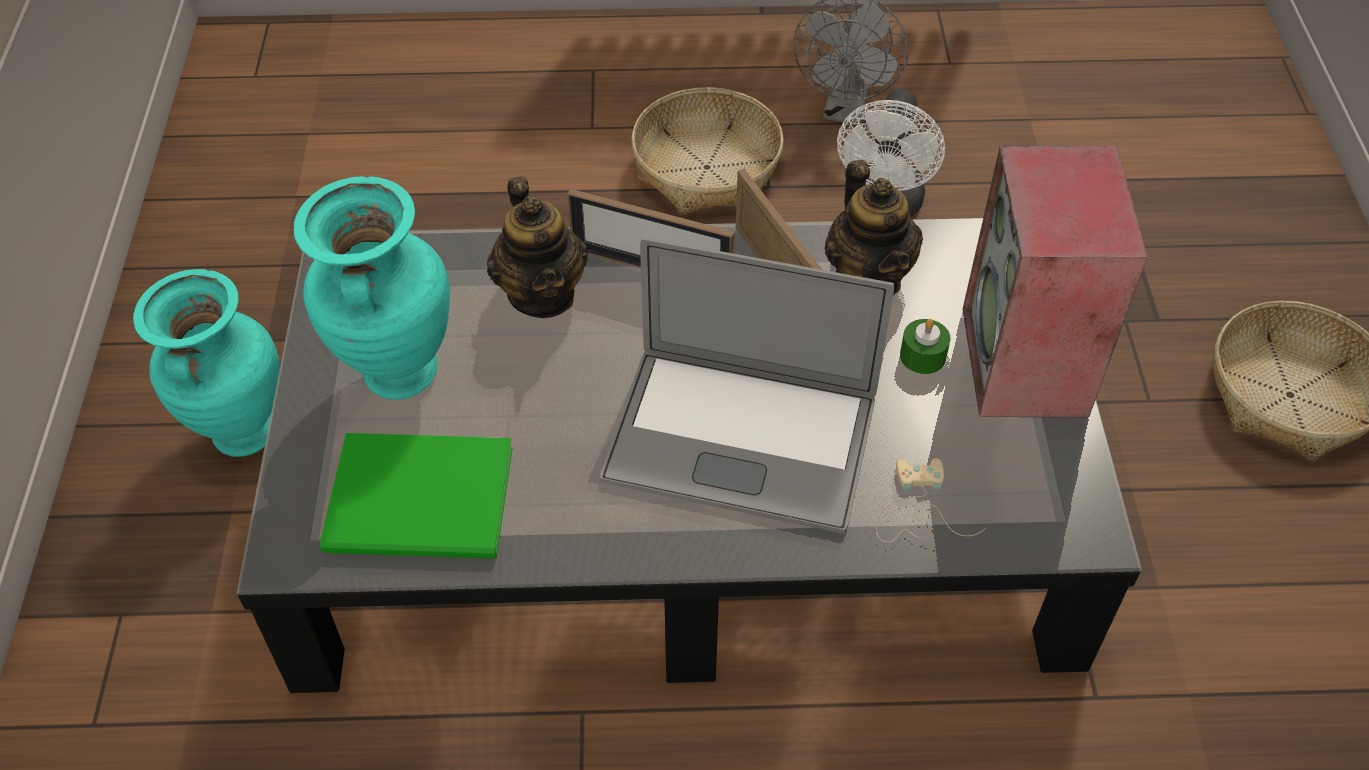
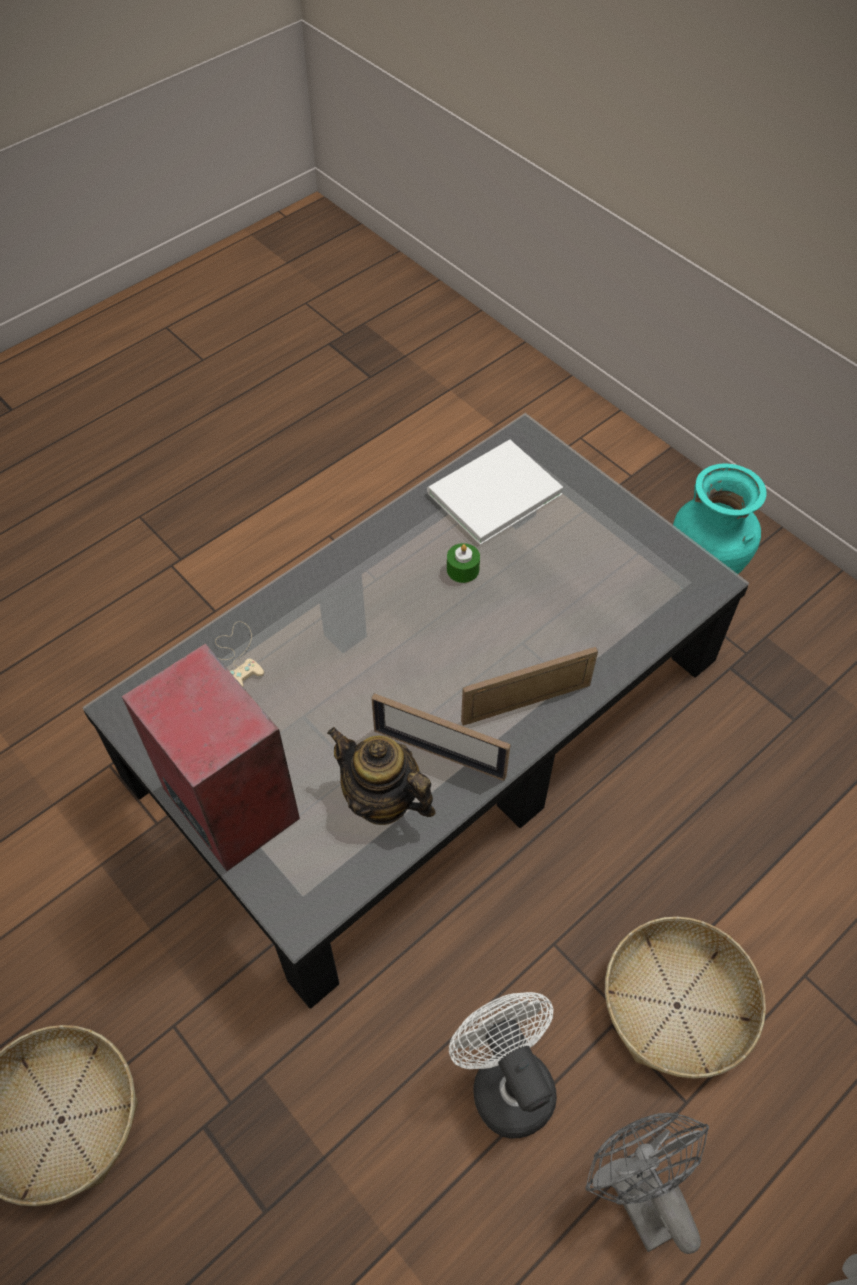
camera: 140 degrees right, 5 degrees up
turquoise vase [294,176,450,400] -> none
green book [320,433,512,559] -> white book [427,440,563,545]
teapot [487,176,588,318] -> none
laptop [600,237,894,534] -> none
green candle [900,319,951,374] -> green candle moved to [447,543,480,583]

